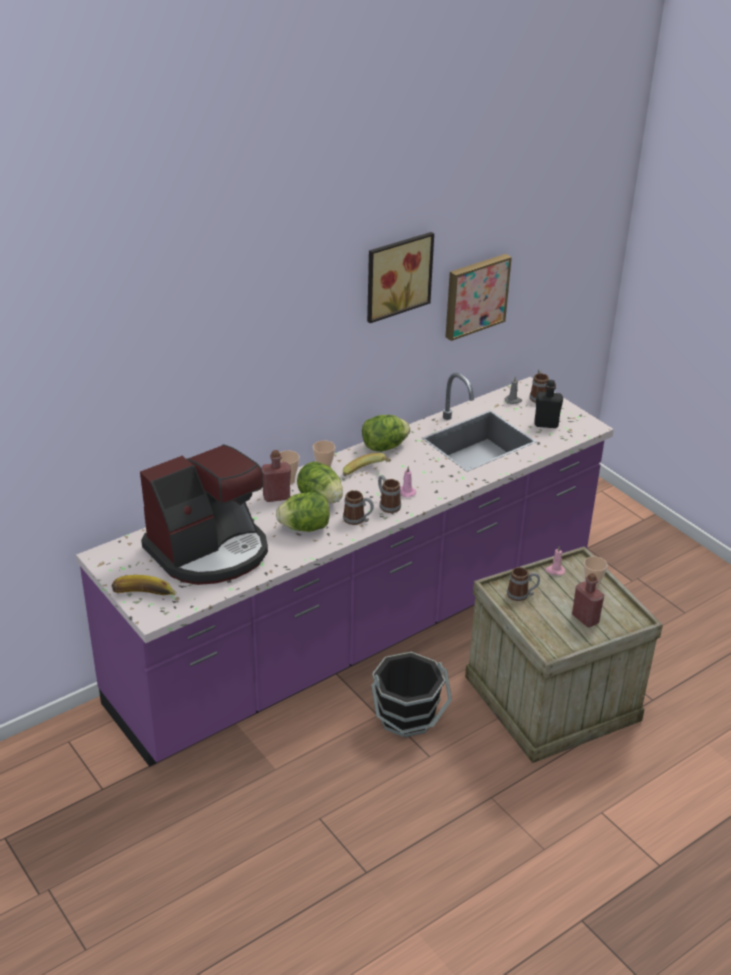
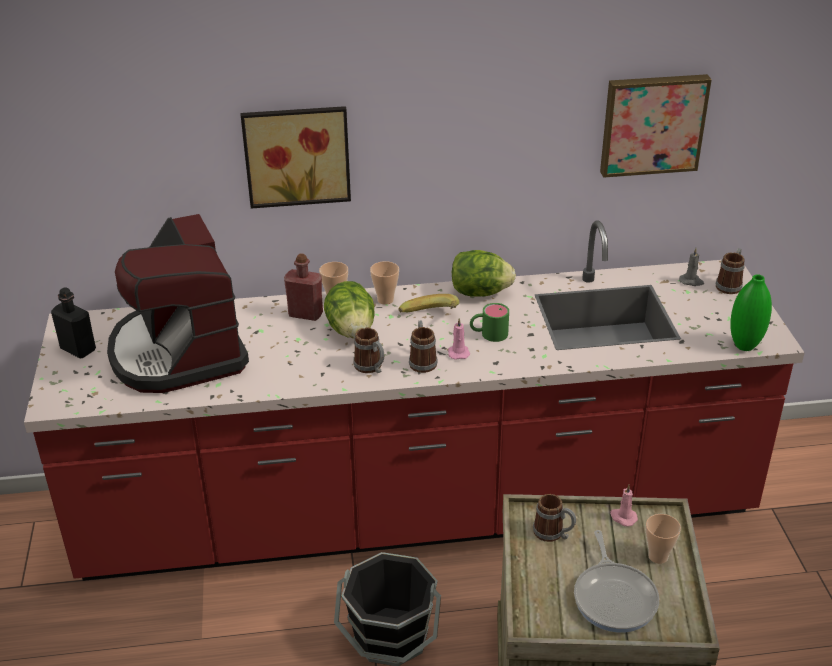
camera: 30 degrees right, 0 degrees up
purple counter [76,373,614,767] -> red counter [24,220,805,581]
banana [112,575,177,595] -> none
coffee machine [140,444,268,585] -> coffee machine turned 75 degrees clockwise [107,214,249,393]
lettuce [276,492,330,532] -> none
picture [367,232,434,323] -> picture moved to [241,106,351,208]
black bottle [535,380,563,428] -> black bottle moved to [51,287,96,358]
red bottle [572,573,604,627] -> frying pan [574,530,659,633]
none -> green mug [470,303,509,342]
none -> green vase [730,274,772,351]

